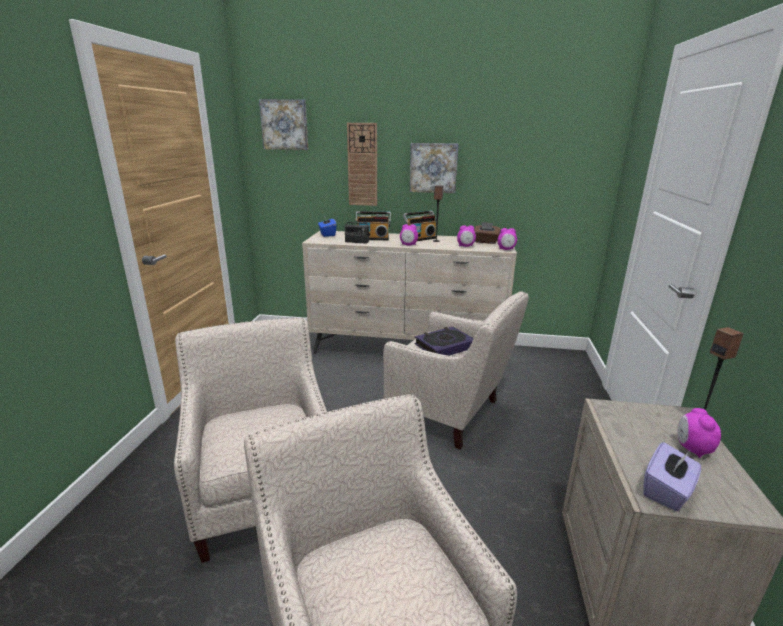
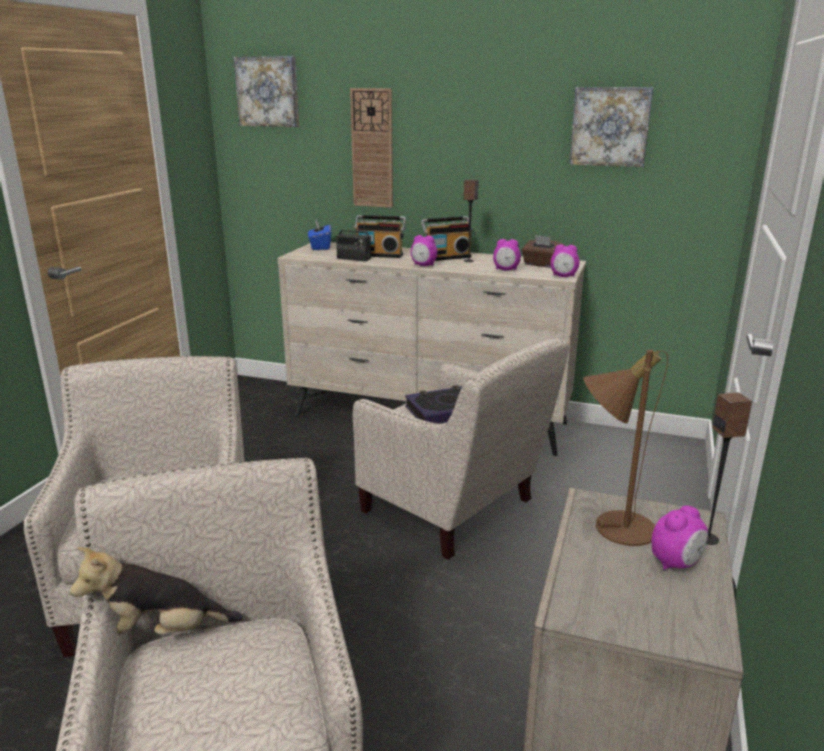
camera: 10 degrees right, 0 degrees up
picture [410,143,459,193] -> picture moved to [570,87,653,167]
purple tissue box [643,442,701,511] -> none
alarm clock [678,408,721,458] -> alarm clock turned 150 degrees counterclockwise [651,505,708,570]
none -> plush toy [70,547,243,636]
none -> brown table lamp [583,349,668,546]

